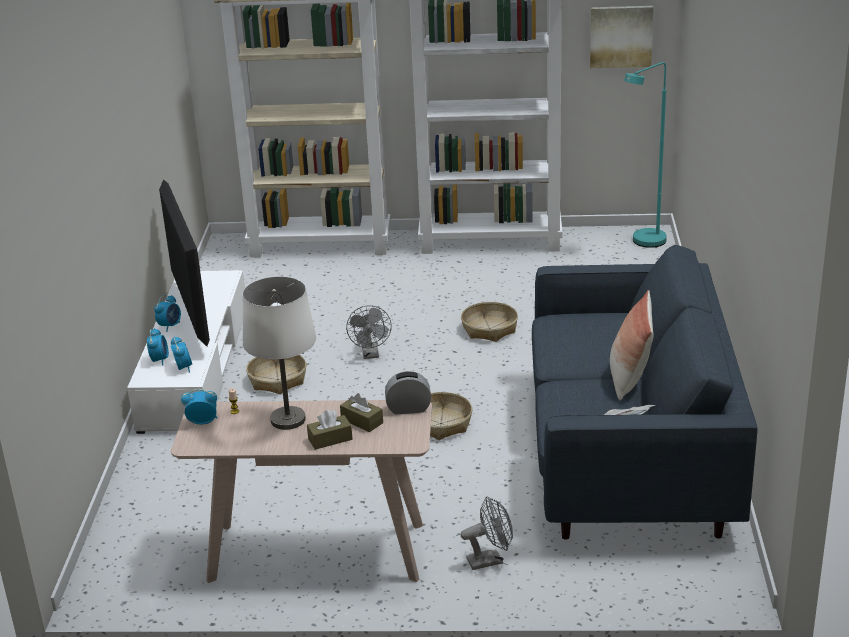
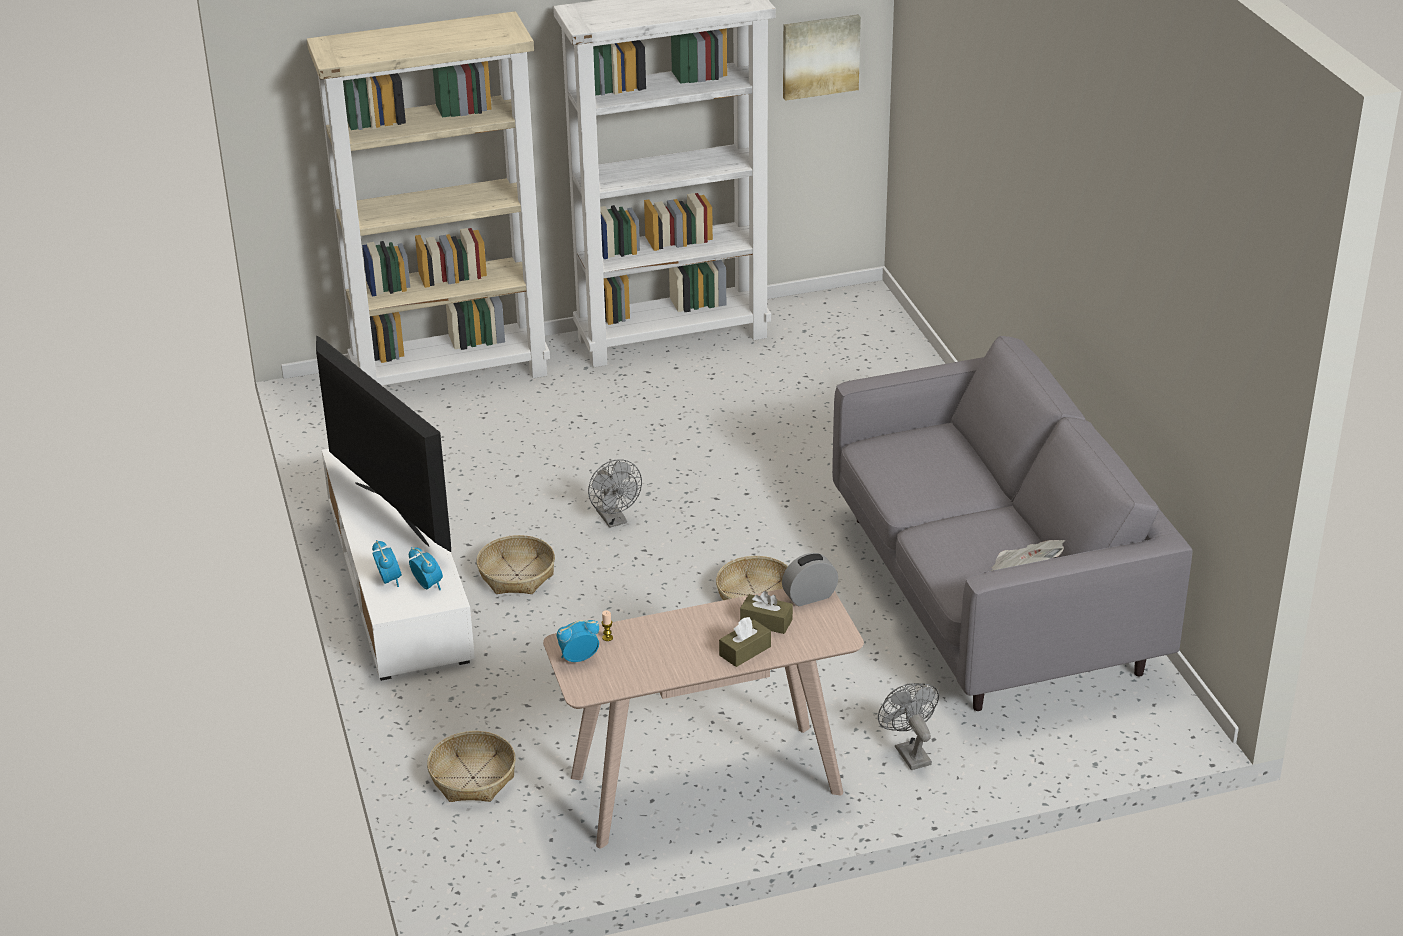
camera: 20 degrees left, 5 degrees up
alarm clock [154,295,181,332] -> none
white table lamp [242,277,316,430] -> none
basket [461,302,518,342] -> basket moved to [427,731,516,802]
grey fan [461,496,513,570] -> grey fan turned 75 degrees counterclockwise [878,683,939,770]
blue sofa [532,244,757,539] -> grey sofa [832,336,1193,711]
pillow [610,290,654,401] -> none
turquoise floor lamp [624,62,667,248] -> none

